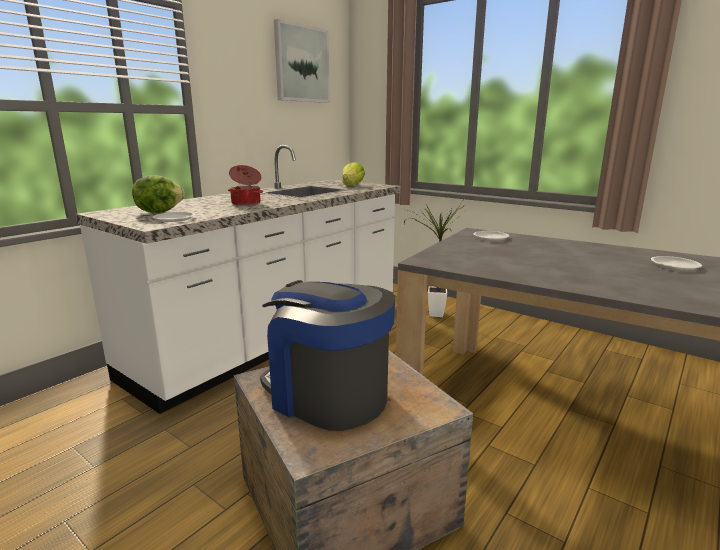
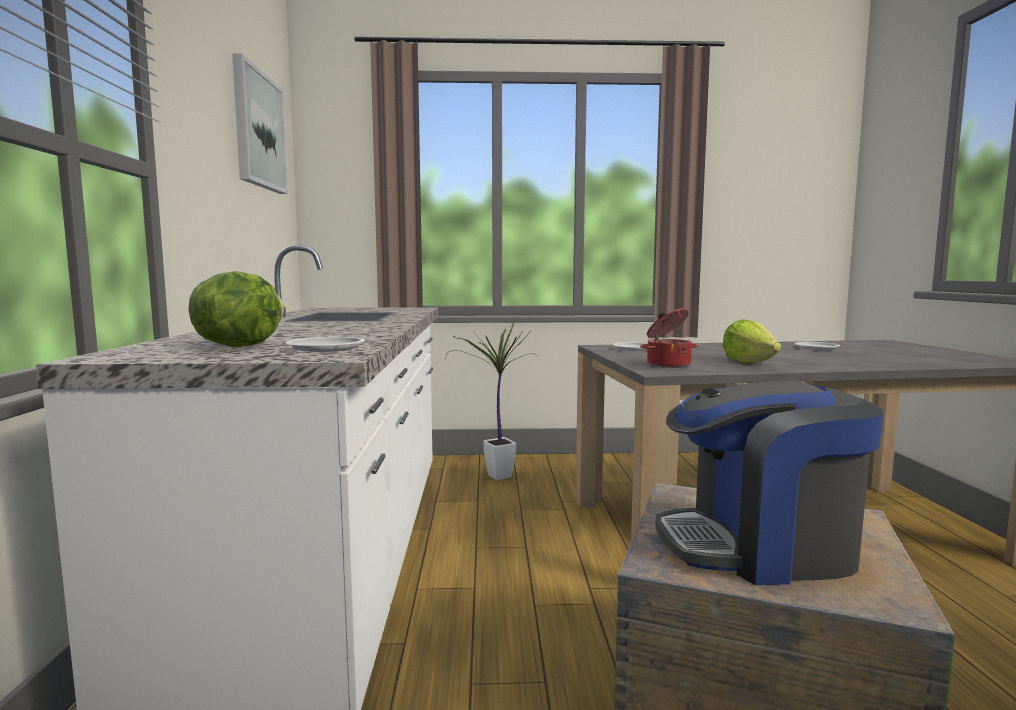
camera: 40 degrees left, 10 degrees down
cooking pot [228,165,263,206] -> cooking pot moved to [640,308,698,368]
lettuce [342,162,365,186] -> lettuce moved to [722,320,781,364]

